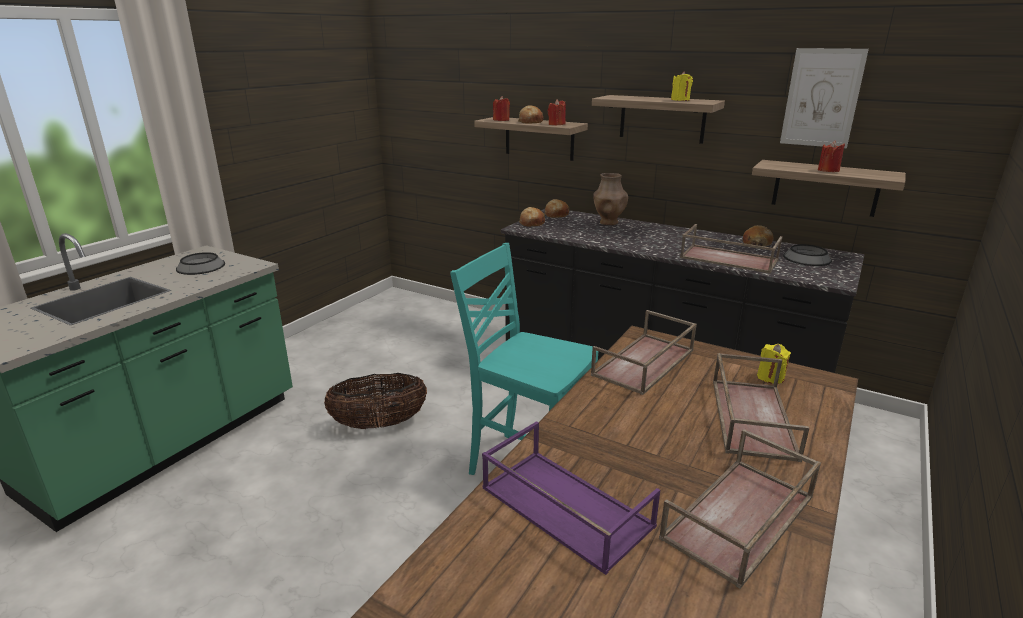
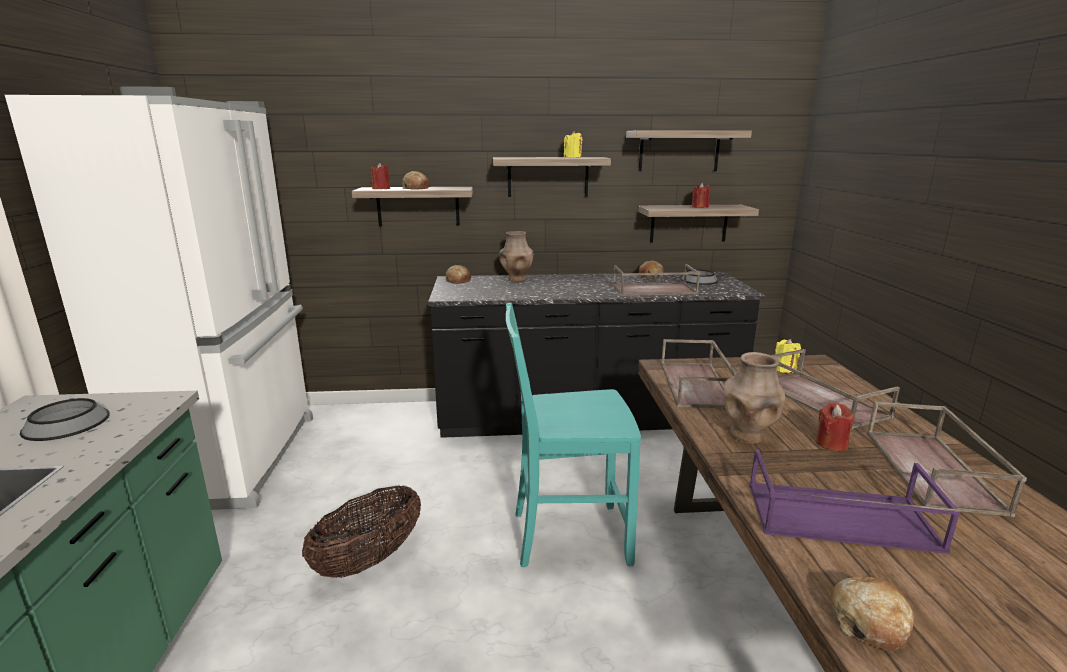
camera: 35 degrees left, 5 degrees down
bread [519,207,545,226] -> bread moved to [831,577,914,651]
red candle [548,99,566,125] -> red candle moved to [816,402,853,451]
picture [780,48,869,148] -> shelf [626,130,752,171]
none -> white fridge [5,86,313,510]
none -> brown vase [724,352,786,444]

